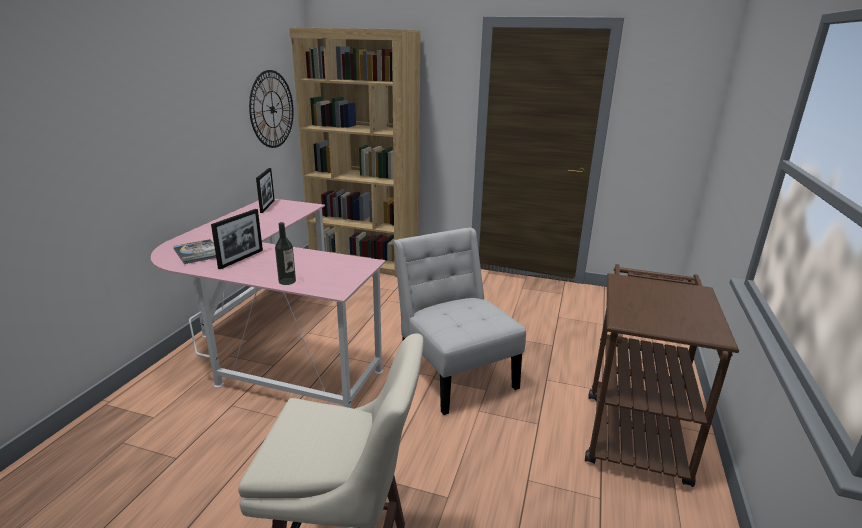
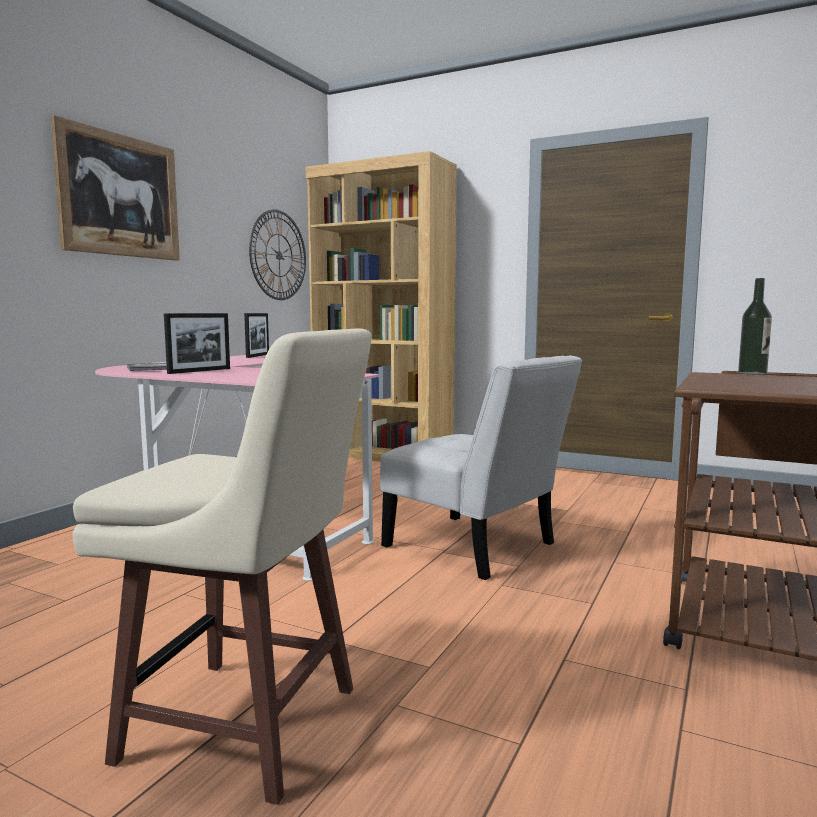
camera: 10 degrees right, 15 degrees down
bottle [275,222,296,285] -> bottle moved to [738,278,772,375]
white chair [393,227,526,415] -> white chair turned 150 degrees clockwise [380,356,583,580]
none -> picture [51,115,180,261]

